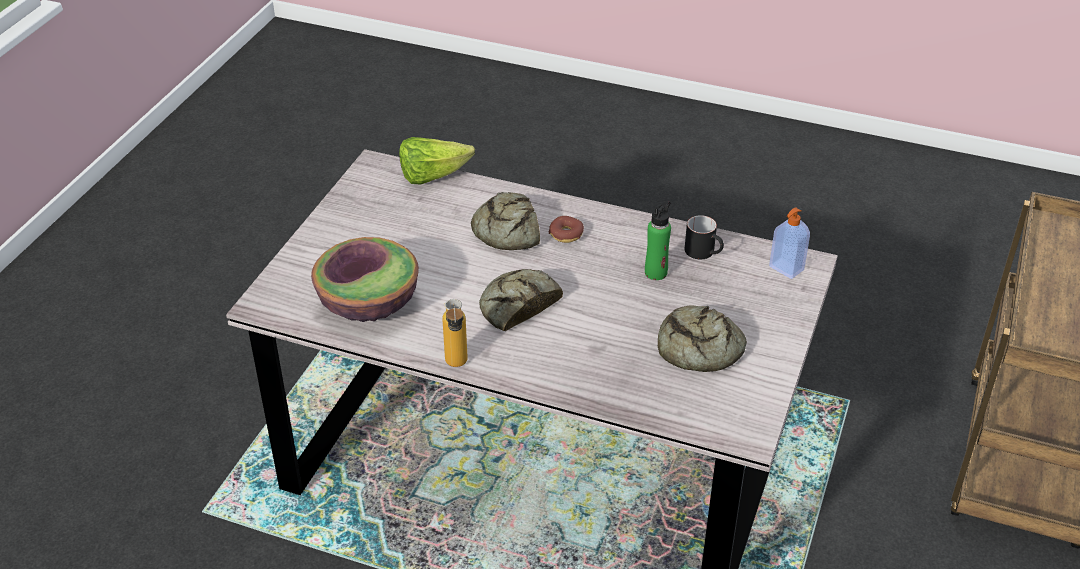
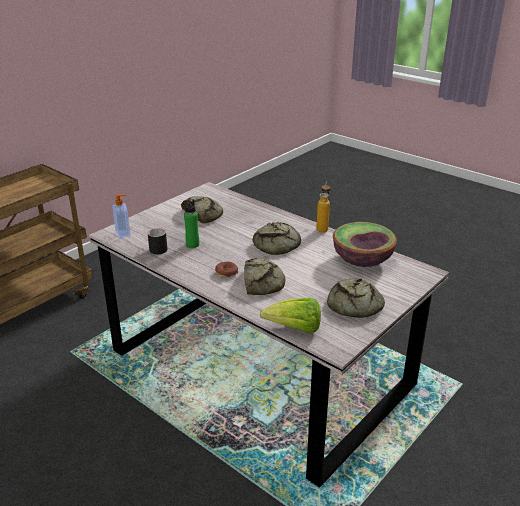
camera: 160 degrees left, 10 degrees down
none -> bread [327,278,385,318]

